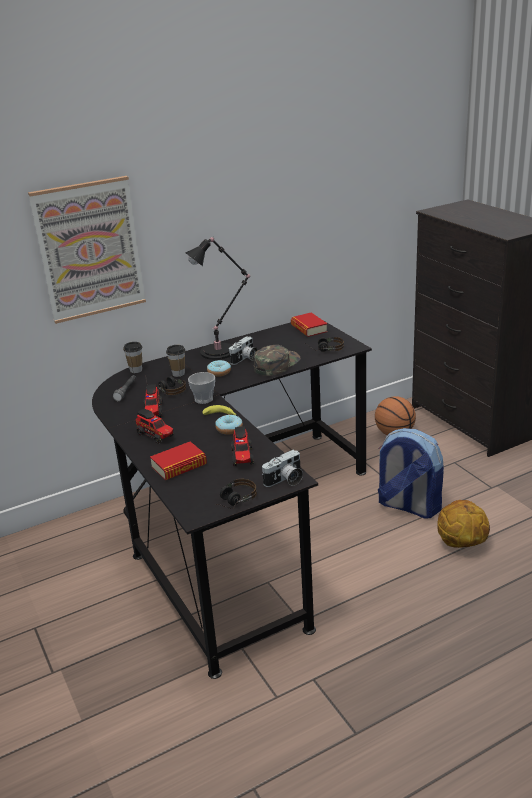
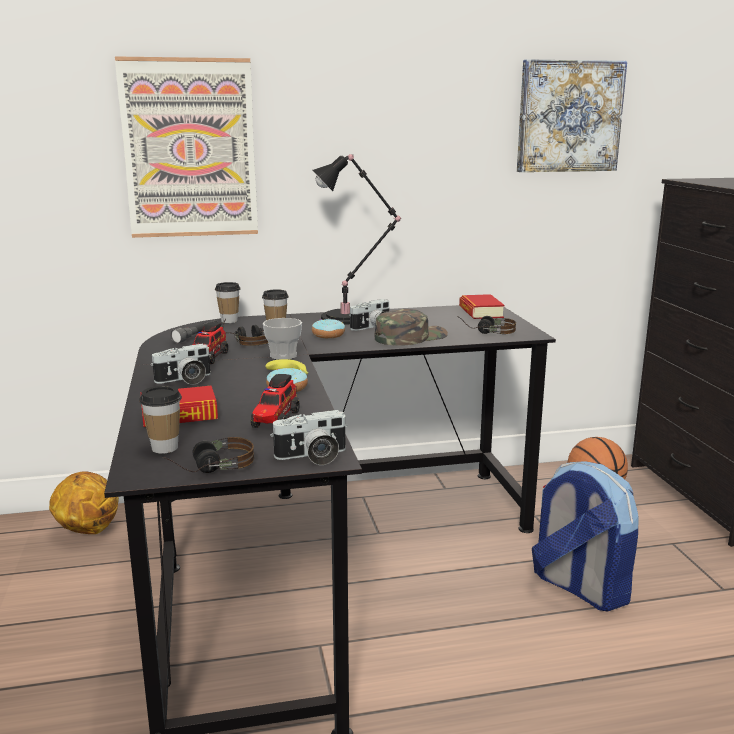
camera: 15 degrees right, 10 degrees down
toy truck [135,409,174,444] -> camera [150,344,211,385]
basketball [437,500,490,548] -> basketball moved to [49,471,119,534]
none -> cup [139,386,182,454]
none -> picture [517,59,627,172]

